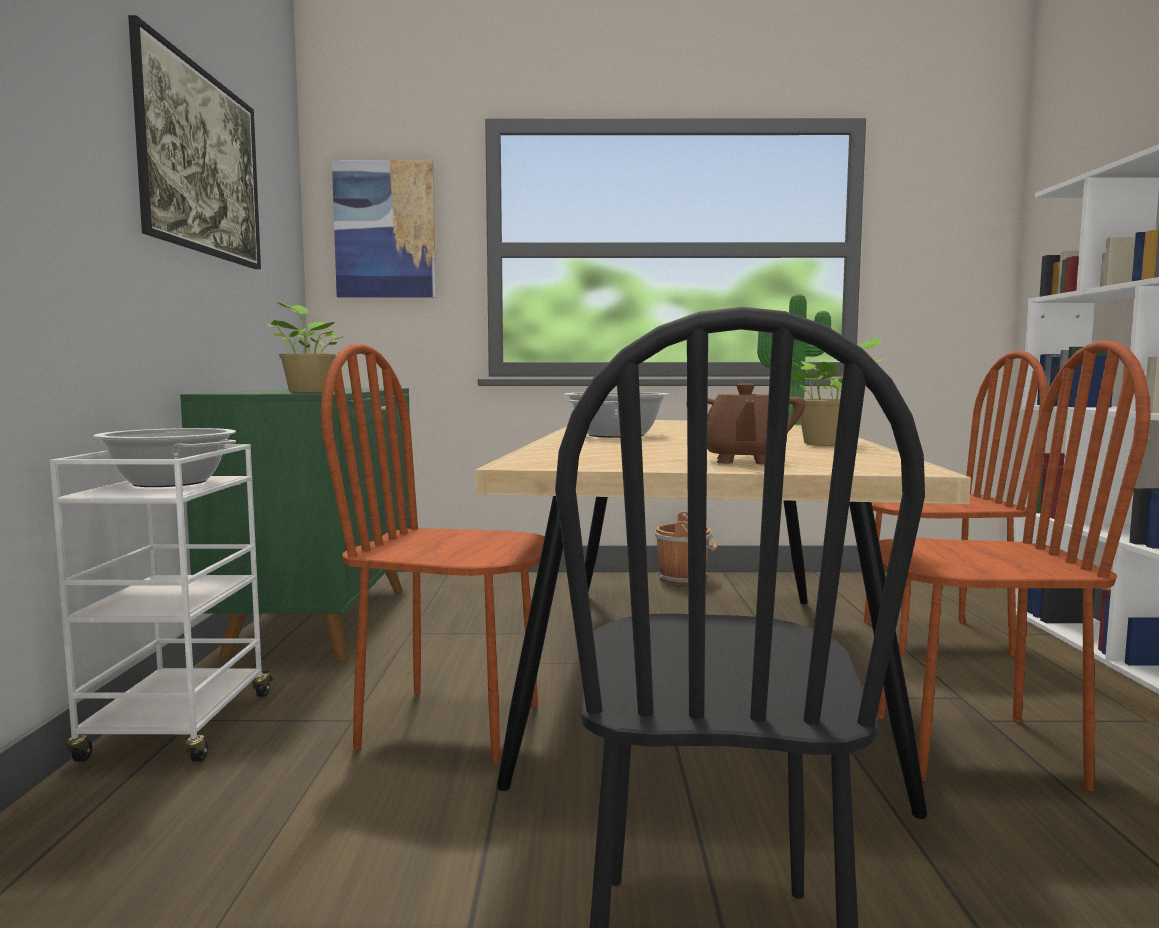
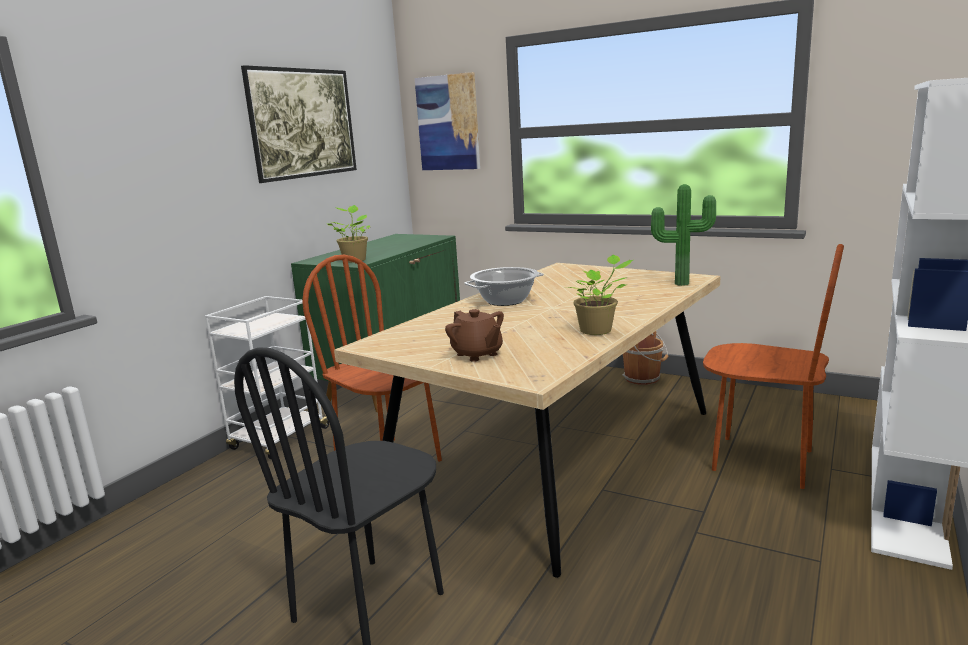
camera: 30 degrees right, 10 degrees up
cooking pot [93,428,236,487] -> none
brown teapot [686,383,805,464] -> brown teapot turned 75 degrees counterclockwise [445,309,504,362]
brown chair [876,340,1150,791] -> none

